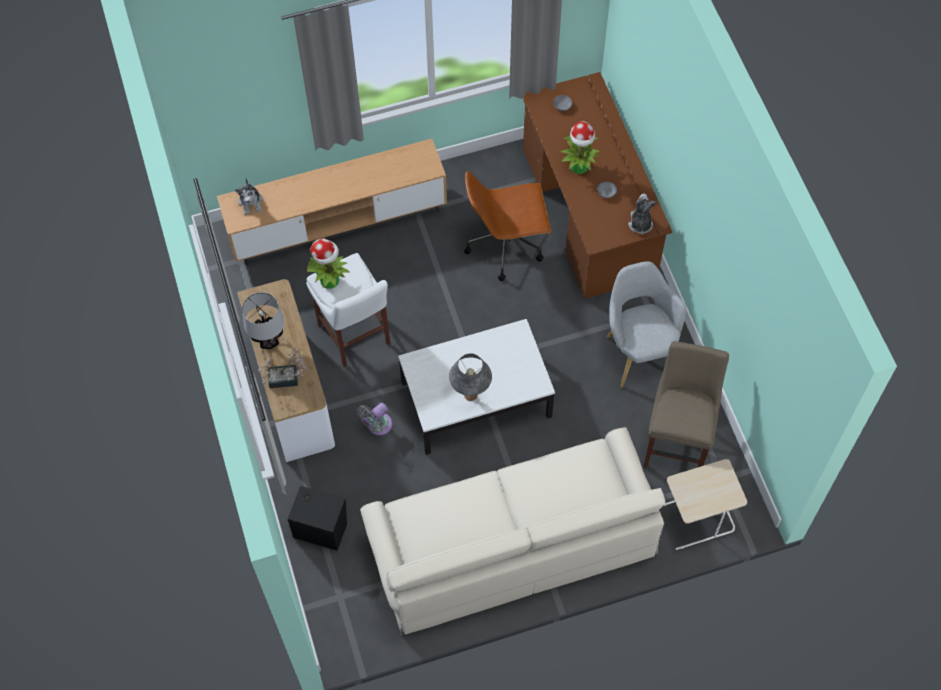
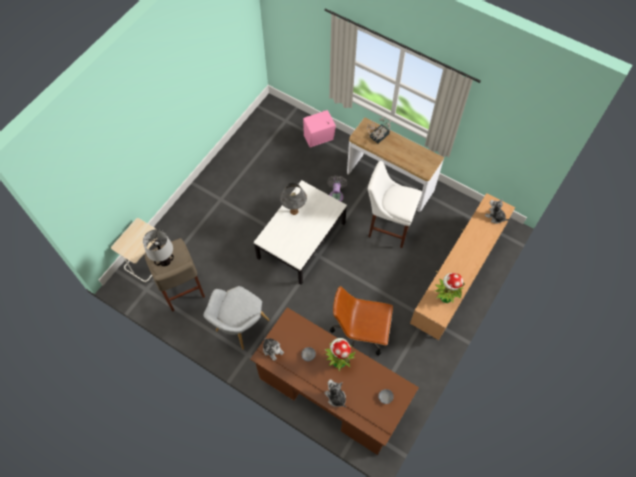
camera: 140 degrees right, 0 degrees up
table lamp [242,292,284,349] -> table lamp moved to [143,229,174,266]
black speaker [288,486,347,551] -> pink speaker [303,110,336,147]
potted plant [307,239,350,289] -> potted plant moved to [435,273,465,303]
beige sofa [360,427,666,635] -> none
brown office chair [464,170,551,281] -> brown office chair turned 120 degrees counterclockwise [330,286,393,355]
grey armchair [607,261,686,388] -> grey armchair turned 90 degrees clockwise [204,286,269,349]
none -> plush toy [324,380,346,407]

